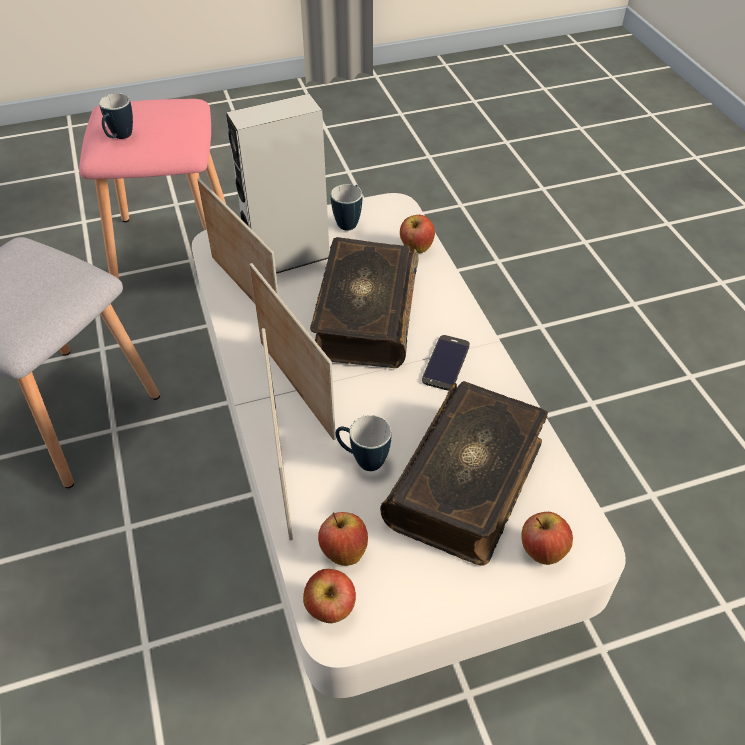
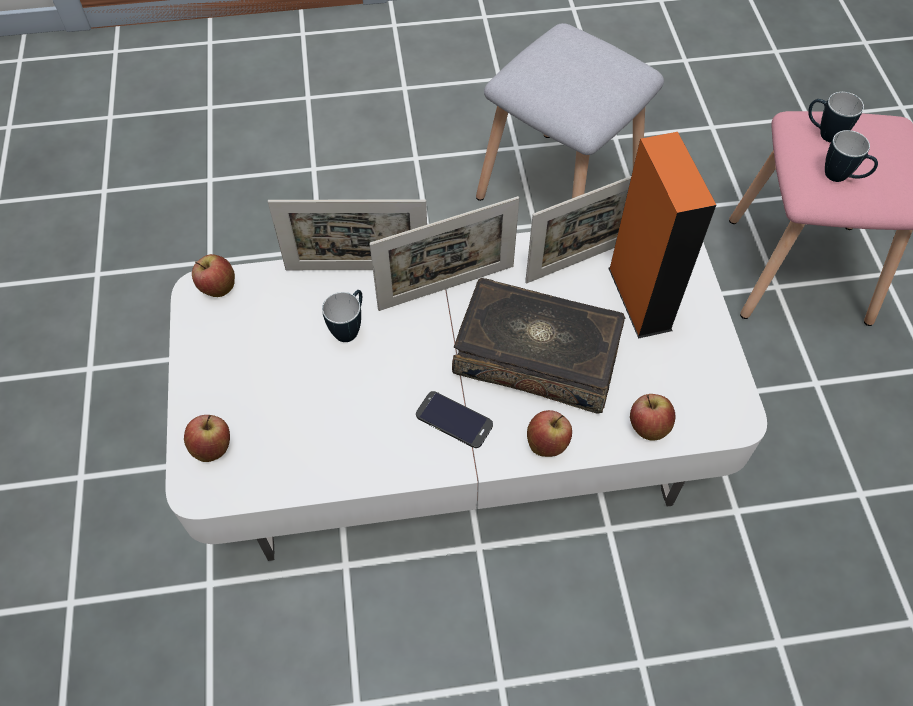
camera: 100 degrees right, 10 degrees up
grey speaker [226,94,329,274] -> orange speaker [608,132,716,339]
apple [318,512,368,566] -> apple moved to [527,410,572,457]
mug [331,184,362,231] -> mug moved to [825,130,878,182]
book [380,381,548,565] -> none

